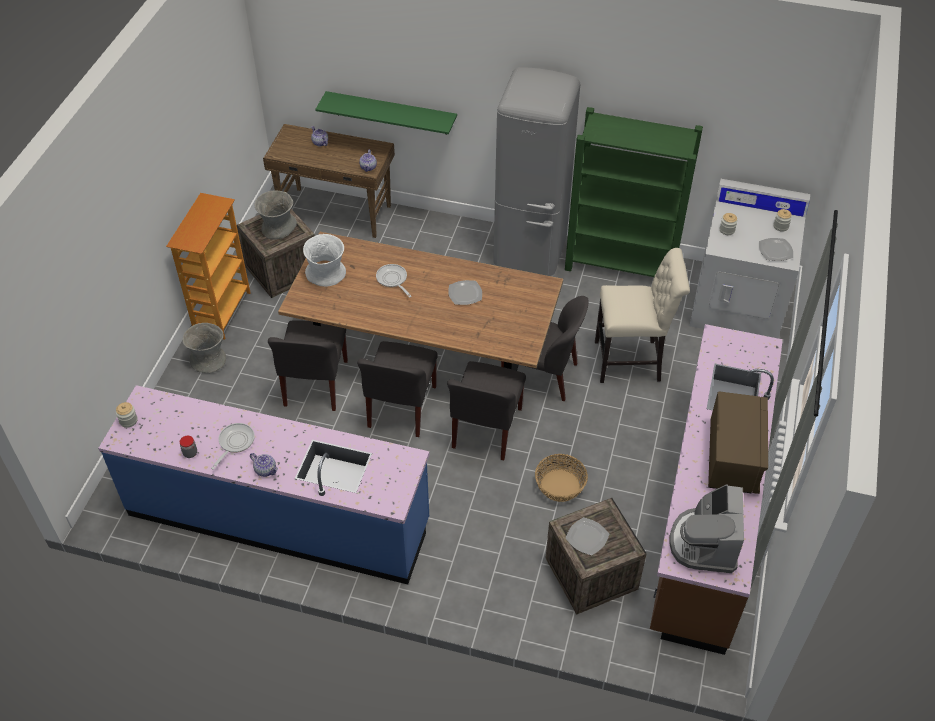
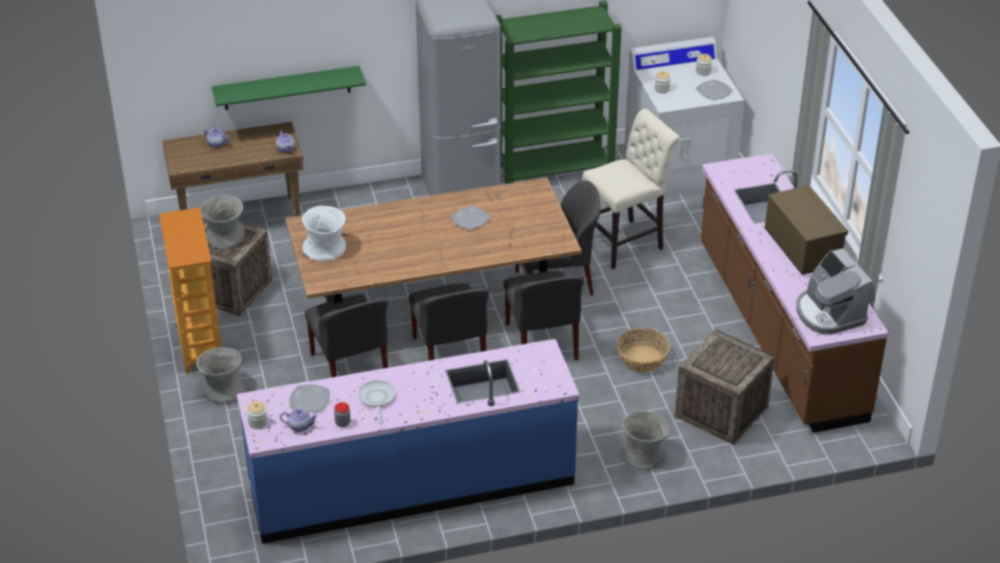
camera: 30 degrees left, 10 degrees down
teapot [250,453,278,477] -> teapot moved to [280,408,318,432]
frying pan [376,264,412,298] -> none
plate [566,517,609,555] -> plate moved to [289,385,330,412]
none -> grey vase [620,410,669,470]

